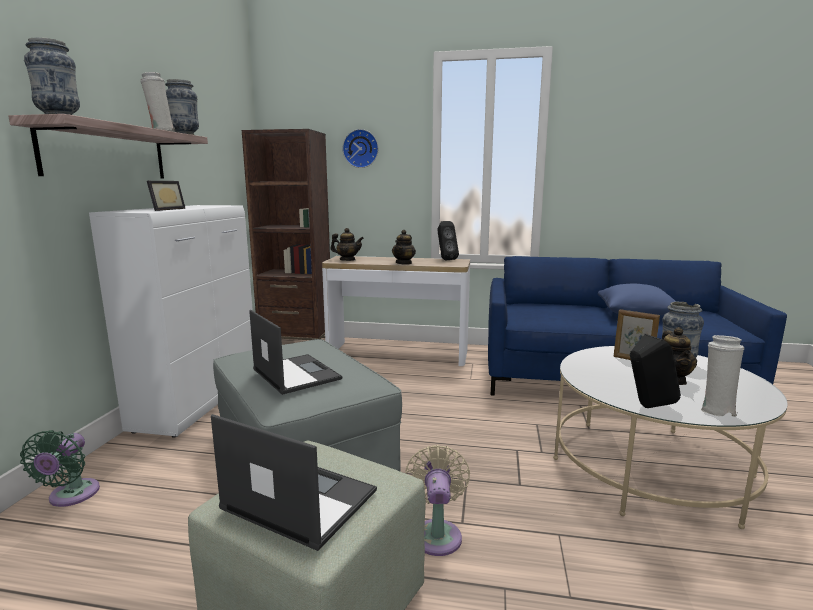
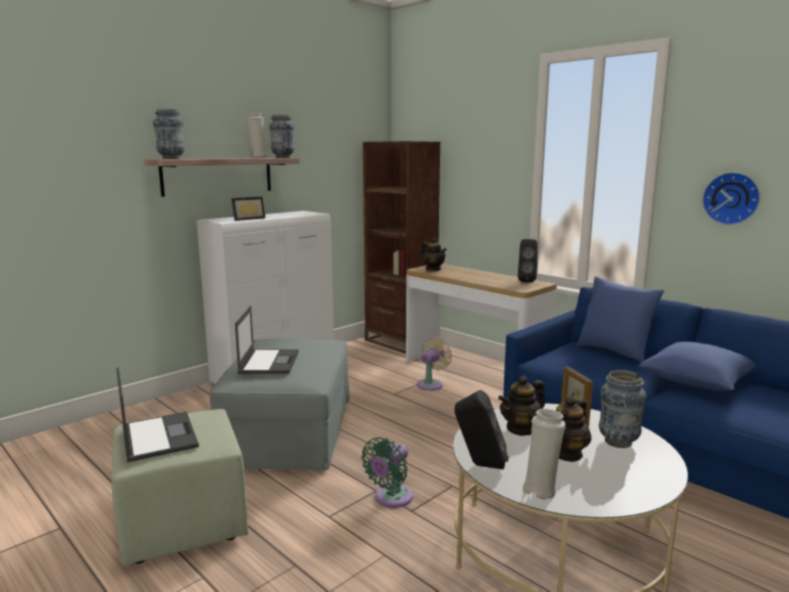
camera: 35 degrees right, 0 degrees up
green fan [20,430,100,507] -> green fan moved to [361,437,413,508]
wall clock [342,129,379,168] -> wall clock moved to [702,172,760,225]
teapot [392,230,416,265] -> teapot moved to [498,376,545,436]
beige fan [405,445,470,556] -> beige fan moved to [417,336,452,391]
none -> blue pillow [577,276,664,363]

